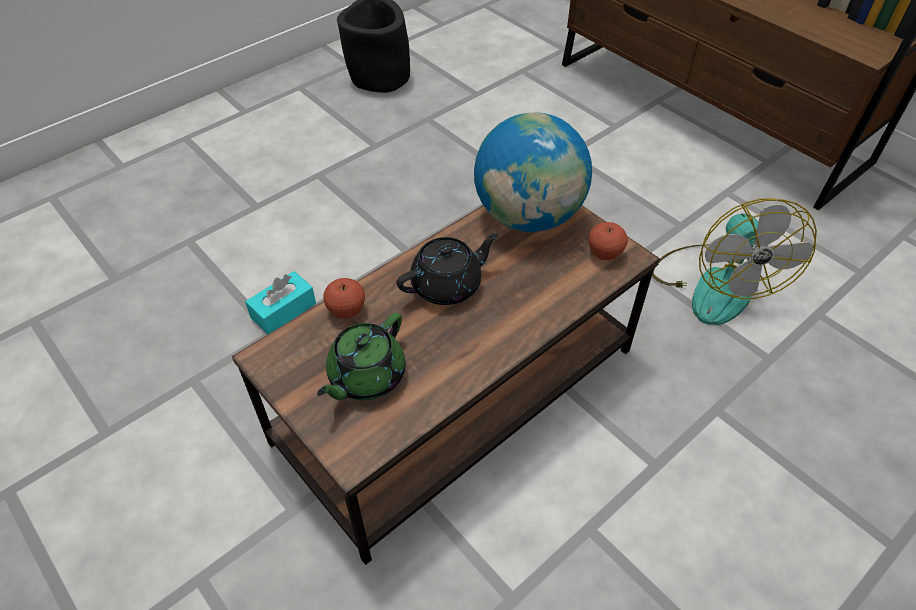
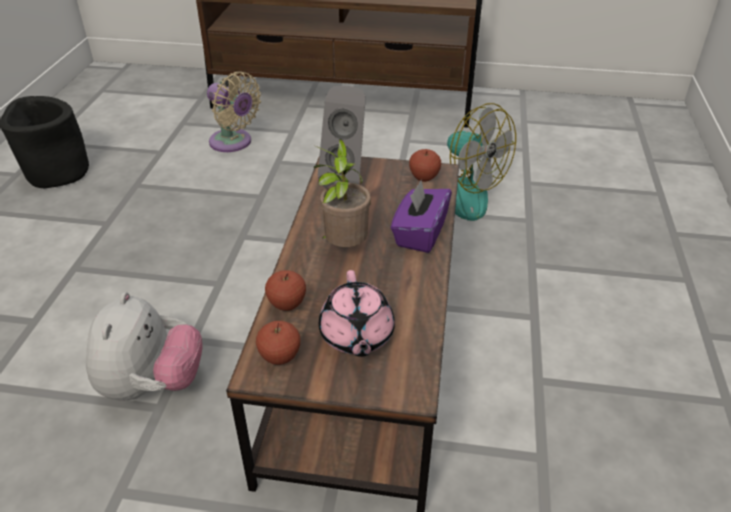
camera: 40 degrees left, 10 degrees down
turquoise tissue box [245,271,316,335] -> plush toy [86,292,203,400]
green teapot [317,313,406,400] -> pink teapot [319,270,395,357]
black teapot [397,233,499,305] -> potted plant [314,139,371,247]
globe [474,112,592,232] -> grey speaker [318,86,365,188]
none -> beige fan [207,72,261,152]
none -> apple [256,321,301,365]
none -> purple tissue box [391,181,452,253]

